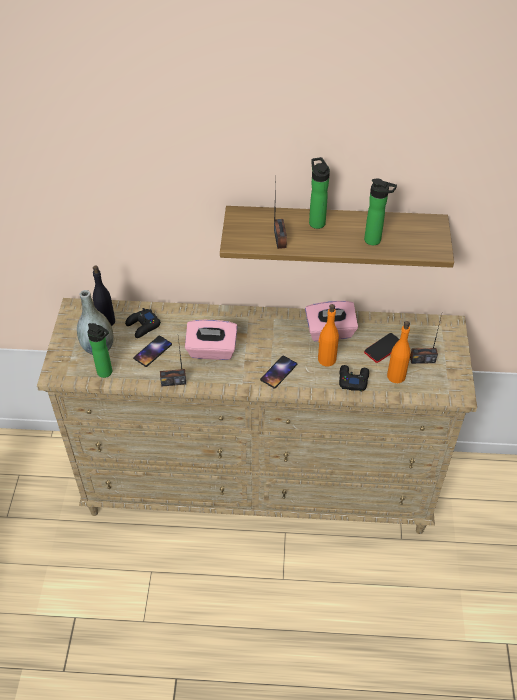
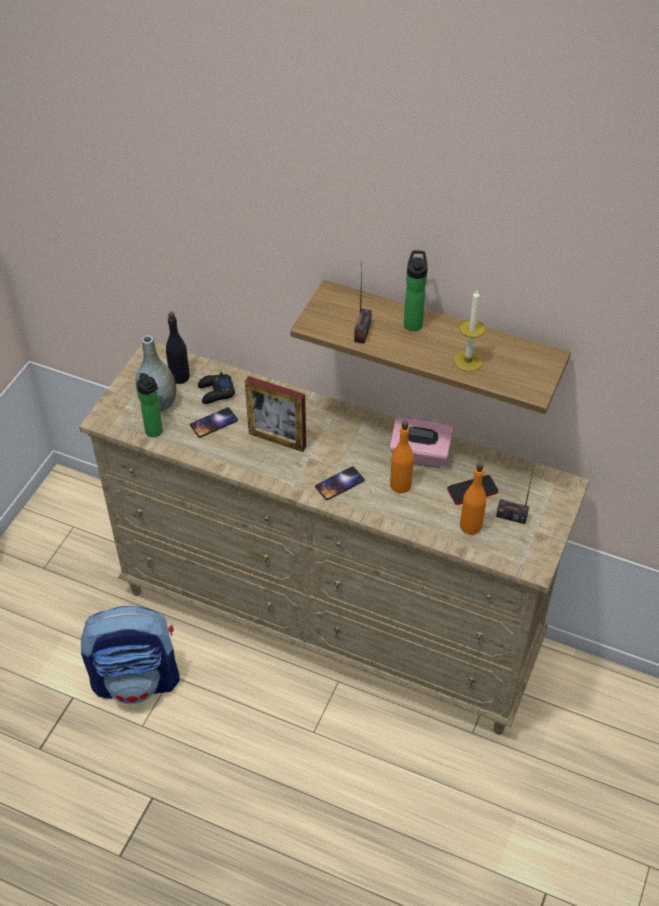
camera: 20 degrees right, 0 degrees up
radio [160,338,186,387] -> none
pink tissue box [185,320,237,360] -> picture frame [245,376,306,452]
black game controller [339,365,369,391] -> none
bottle [364,178,397,245] -> candle [453,290,485,372]
none -> backpack [80,606,179,704]

